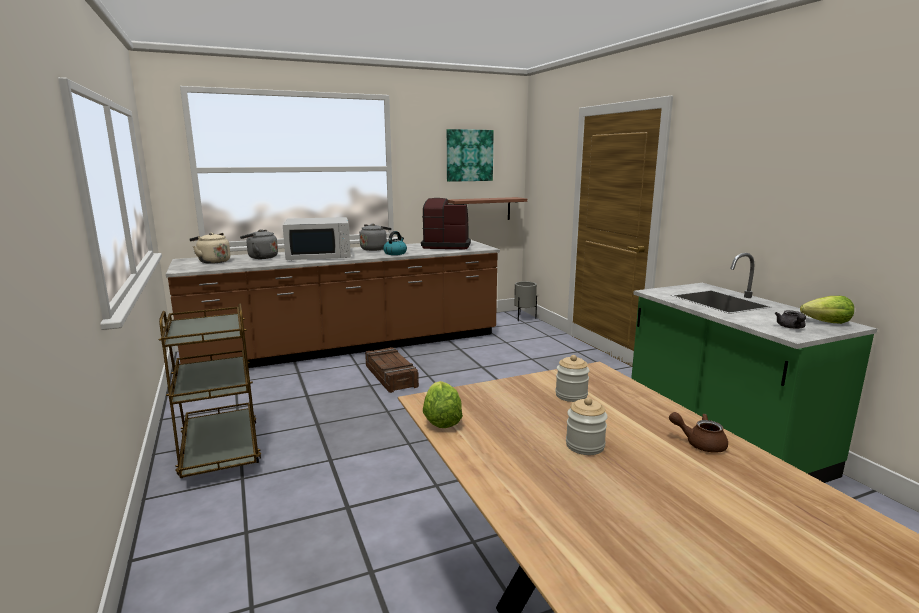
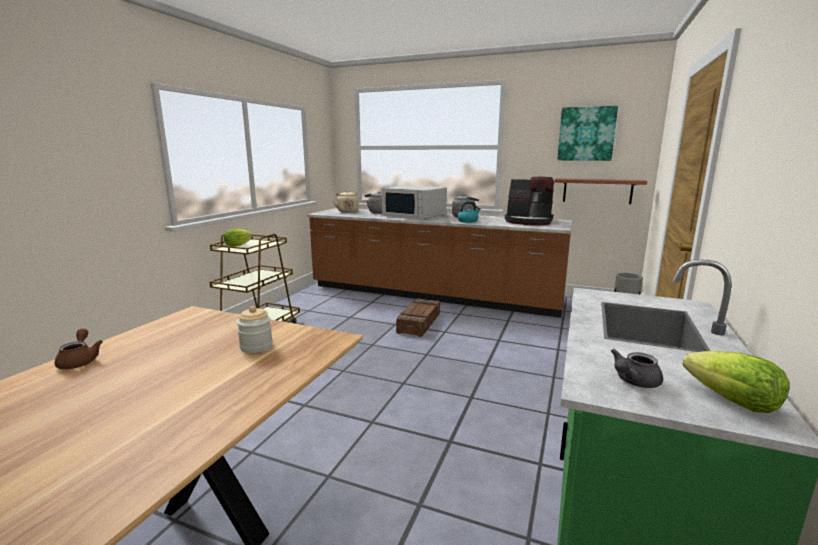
camera: 45 degrees right, 0 degrees up
coffee machine [421,198,471,249] -> coffee machine turned 150 degrees clockwise [505,177,554,225]
lettuce [423,381,463,428] -> lettuce moved to [224,229,253,247]
jar [566,397,608,455] -> none
brown teapot [669,412,728,453] -> brown teapot moved to [55,328,103,369]

